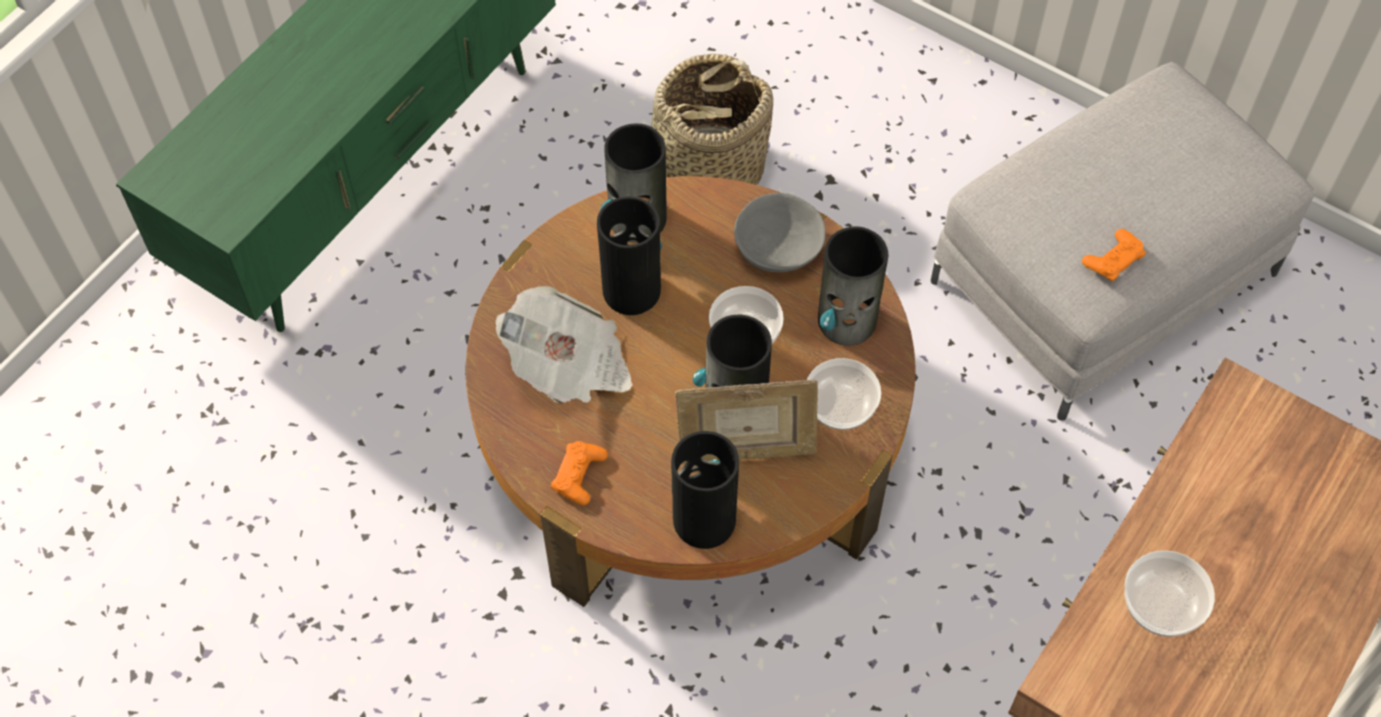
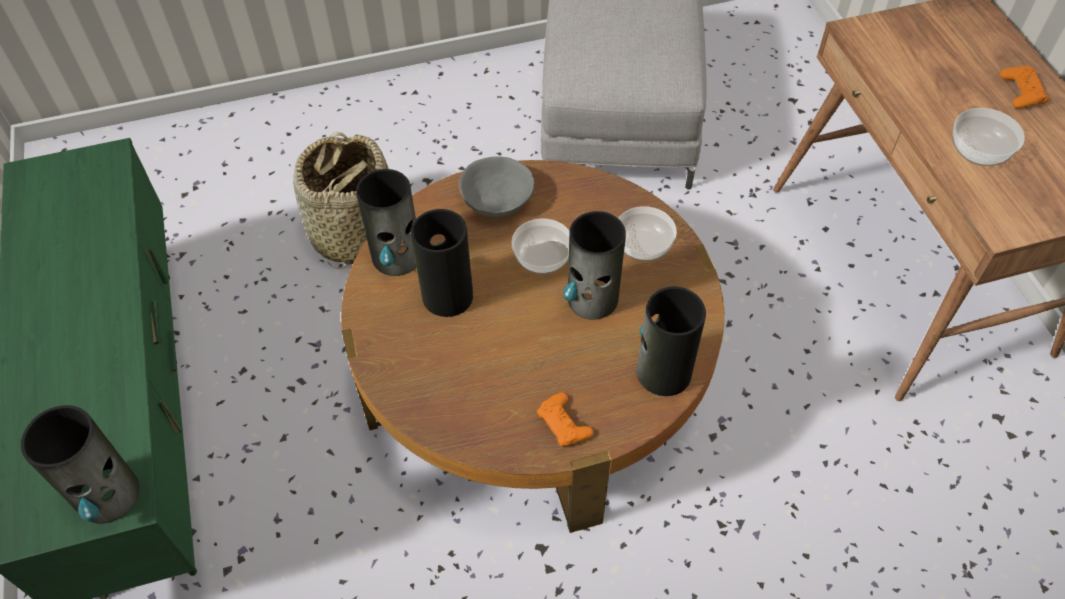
camera: 50 degrees left, 5 degrees down
newspaper [496,286,633,404] -> none
picture frame [675,380,818,464] -> none
vase [818,226,888,345] -> vase moved to [21,405,139,524]
orange game controller [1082,229,1146,281] -> orange game controller moved to [1000,66,1049,108]

